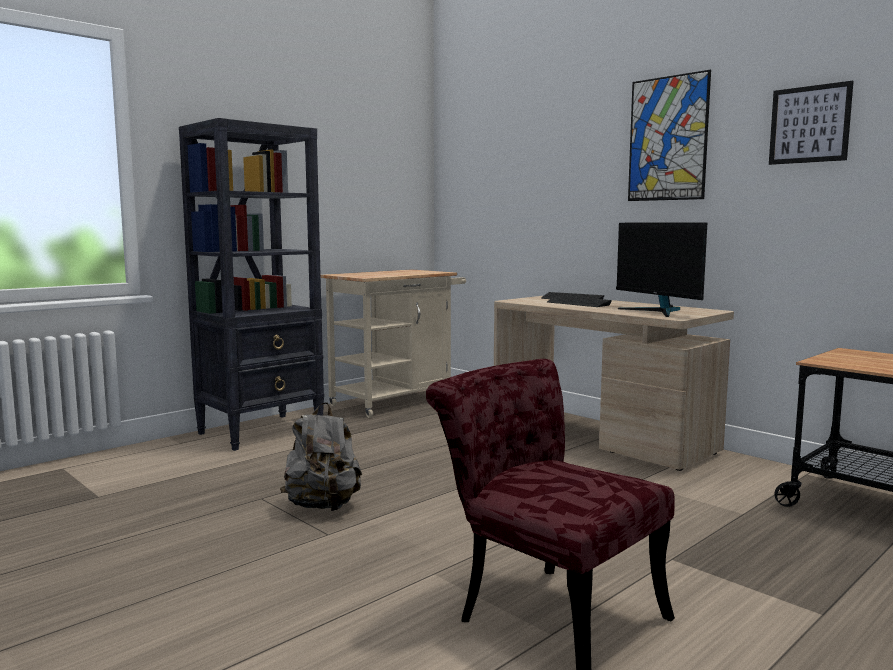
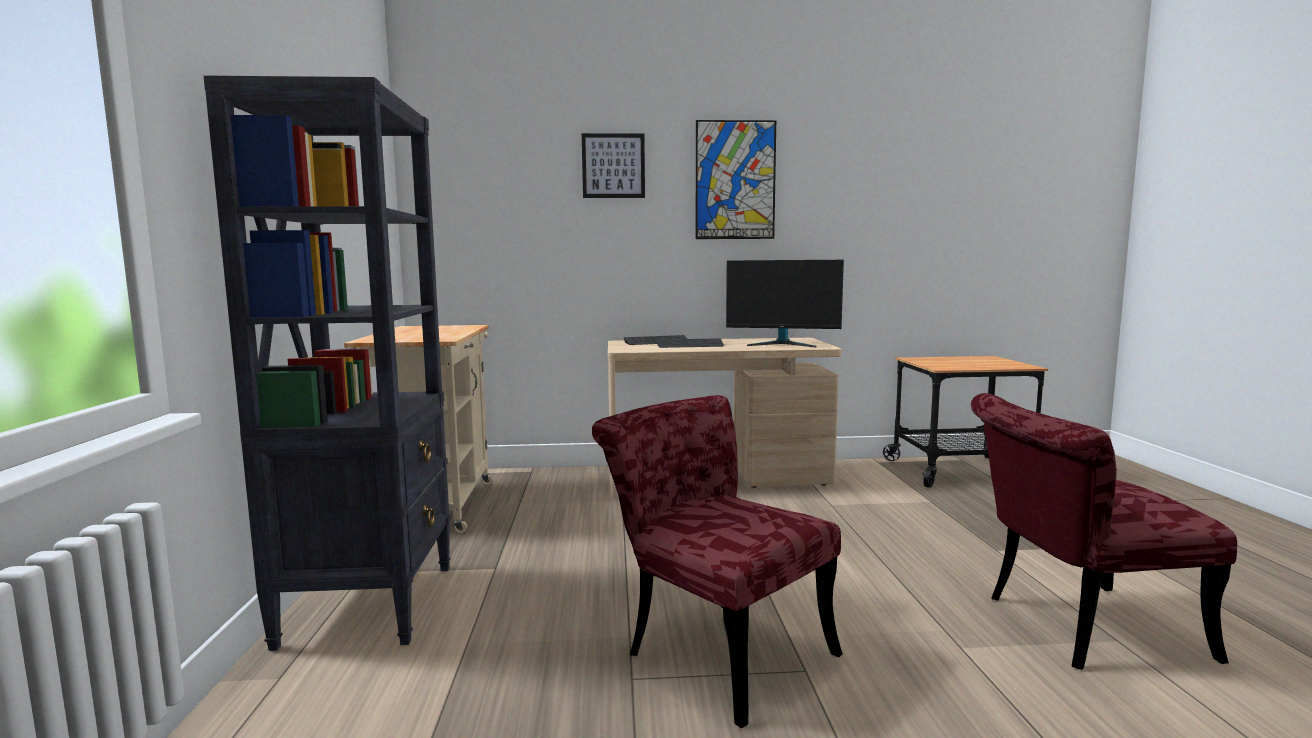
camera: 50 degrees left, 0 degrees up
grey backpack [280,402,362,511] -> red chair [592,395,843,728]
picture [769,81,854,165] -> picture moved to [582,133,645,198]

